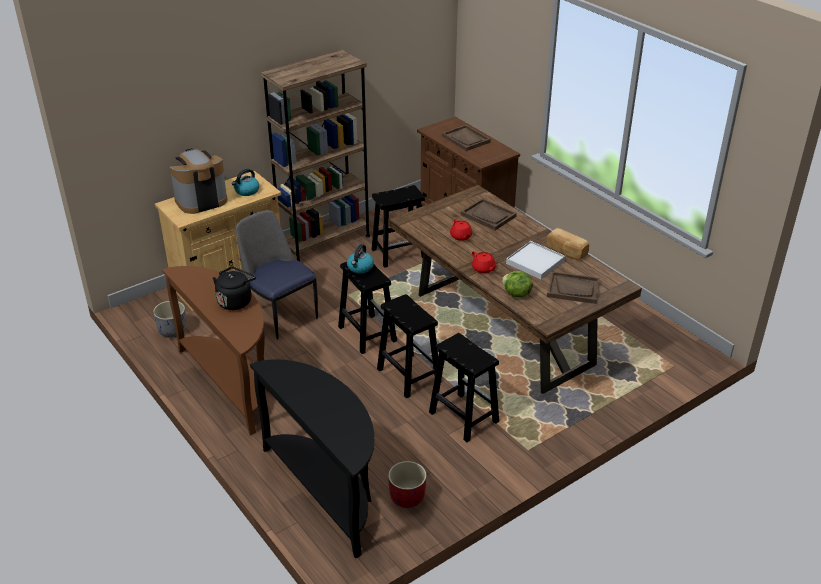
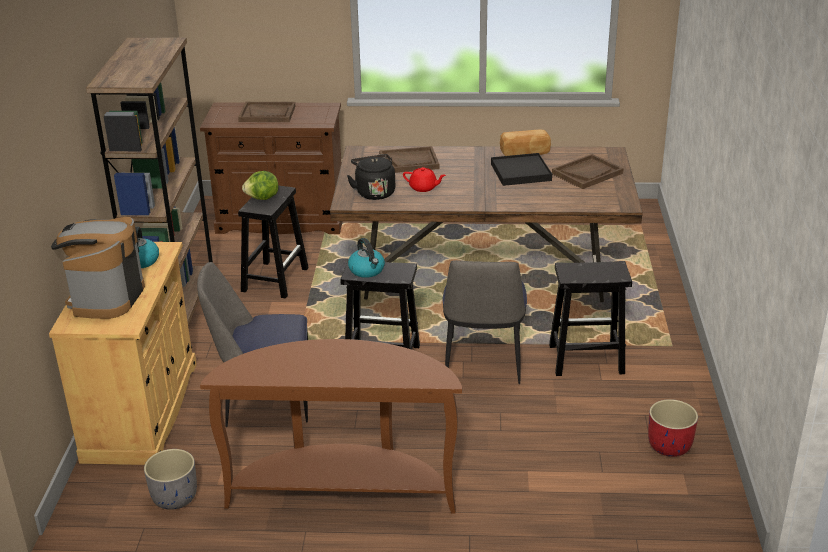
camera: 50 degrees left, 5 degrees down
black kettle [213,267,256,310] -> black kettle moved to [347,154,395,200]
black console table [250,359,375,558] -> none
black stool [377,294,438,398] -> chair [443,260,527,384]
red teapot [472,251,498,273] -> none
lettuce [502,271,533,297] -> lettuce moved to [242,171,279,200]
white tray [506,241,565,279] -> black tray [491,153,552,186]

